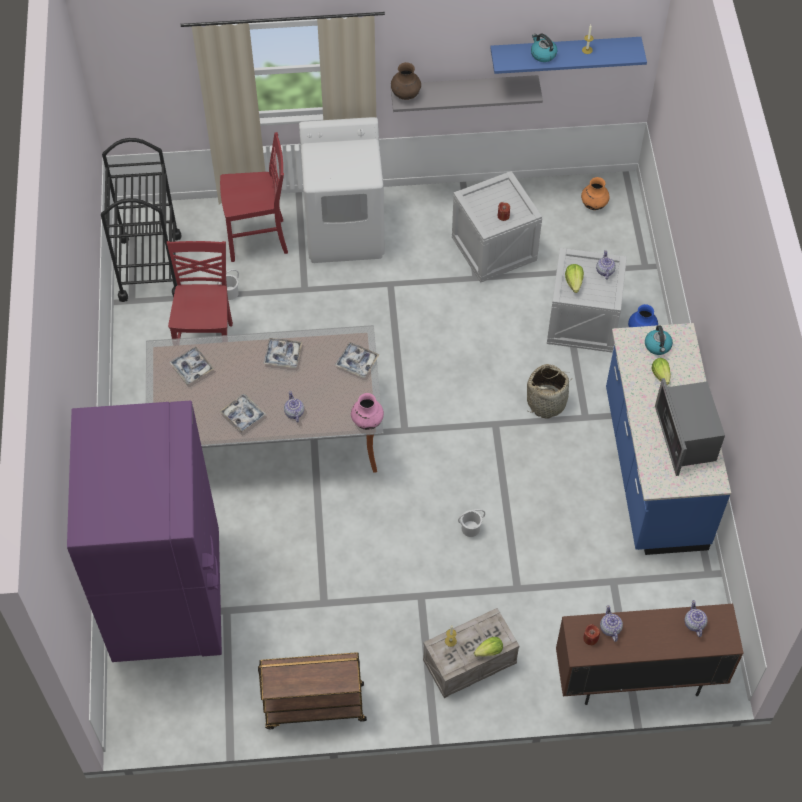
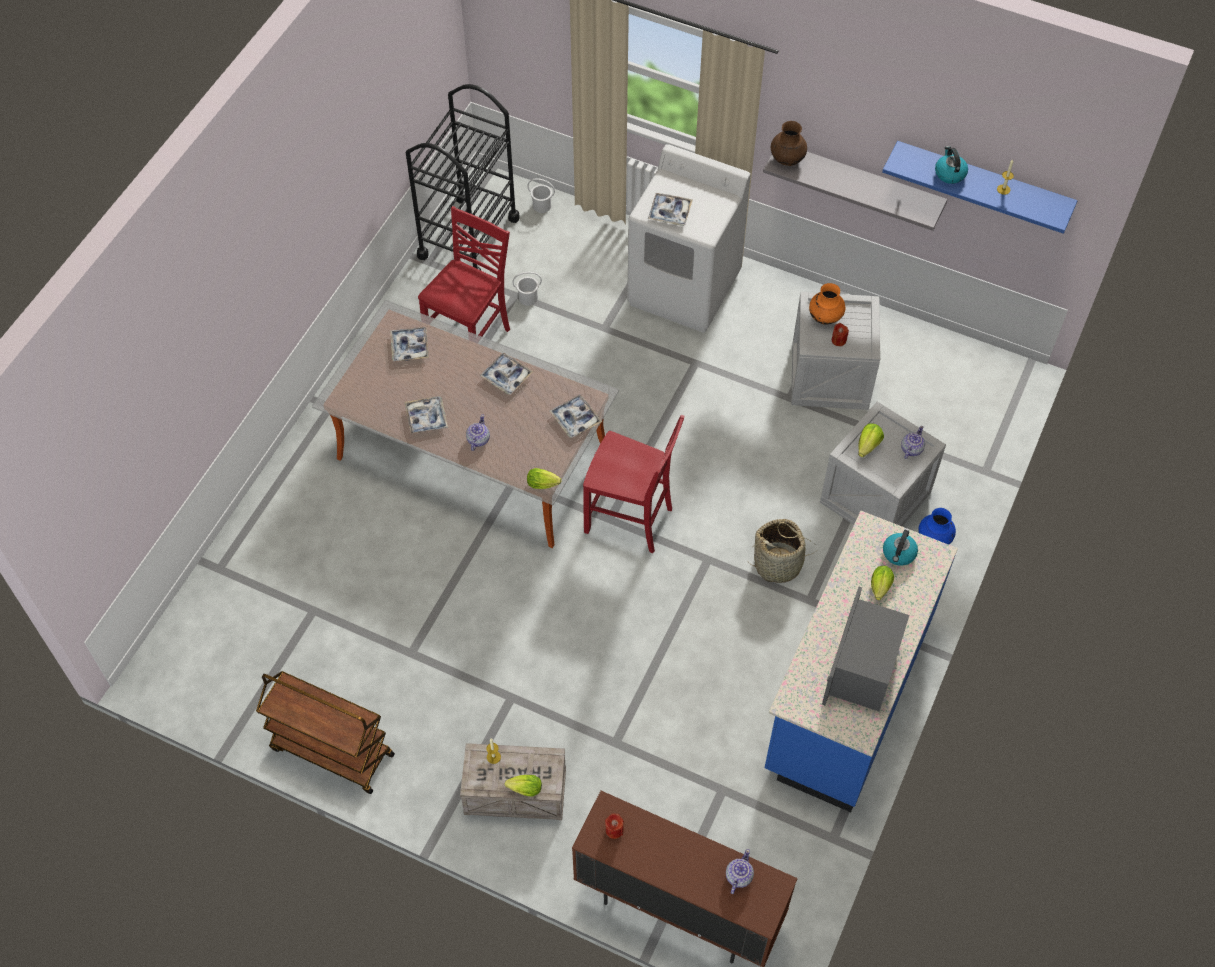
camera: 30 degrees right, 0 degrees up
purple fridge [67,400,222,662] -> none
red chair [220,132,288,262] -> red chair moved to [583,415,684,553]
pink vase [351,393,384,430] -> lettuce [527,468,561,489]
white bucket [458,509,485,537] -> white bucket moved to [527,178,555,213]
orange vase [581,177,610,210] -> orange vase moved to [809,283,845,325]
teapot [600,605,623,642] -> none
none -> tray [648,193,692,226]

